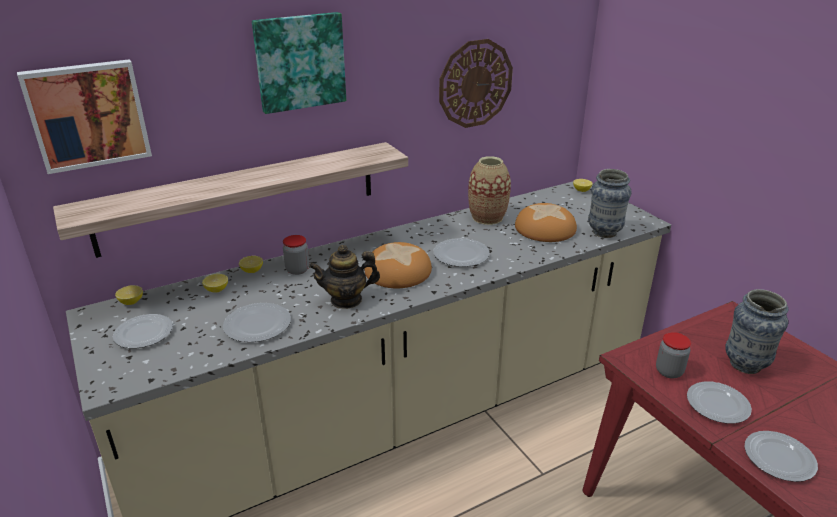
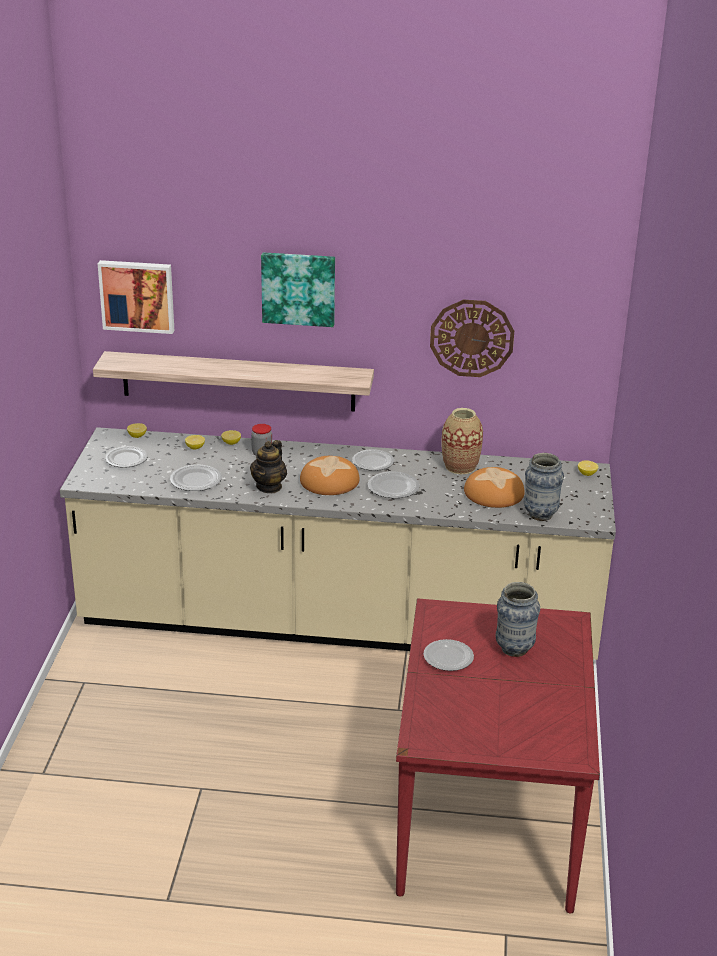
camera: 35 degrees right, 0 degrees up
teapot [309,245,380,309] -> teapot turned 90 degrees counterclockwise [250,440,287,493]
jar [656,332,691,379] -> none
plate [744,431,818,482] -> plate moved to [352,449,394,471]

